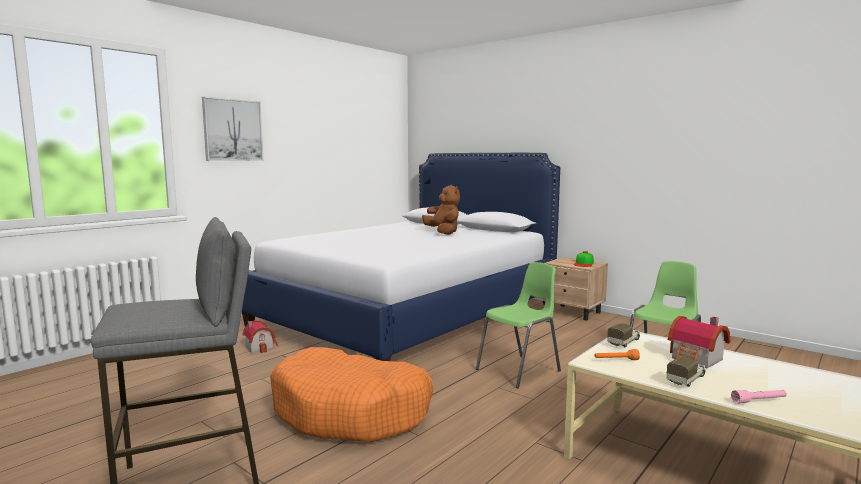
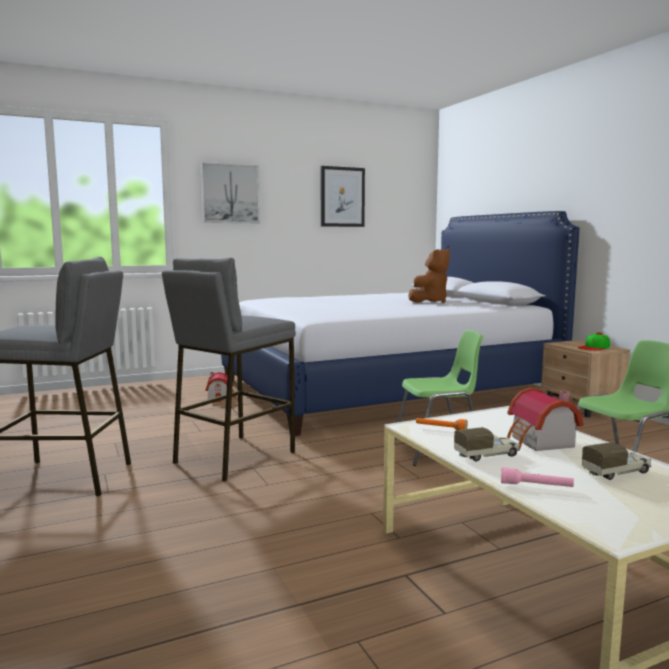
camera: 25 degrees right, 0 degrees up
orange dog bed [270,347,434,442] -> grey stool [162,258,296,482]
brown plush toy [422,184,460,235] -> brown plush toy turned 45 degrees clockwise [408,248,450,303]
toy truck [607,323,640,347] -> toy truck moved to [582,442,651,480]
none -> picture [321,166,365,227]

